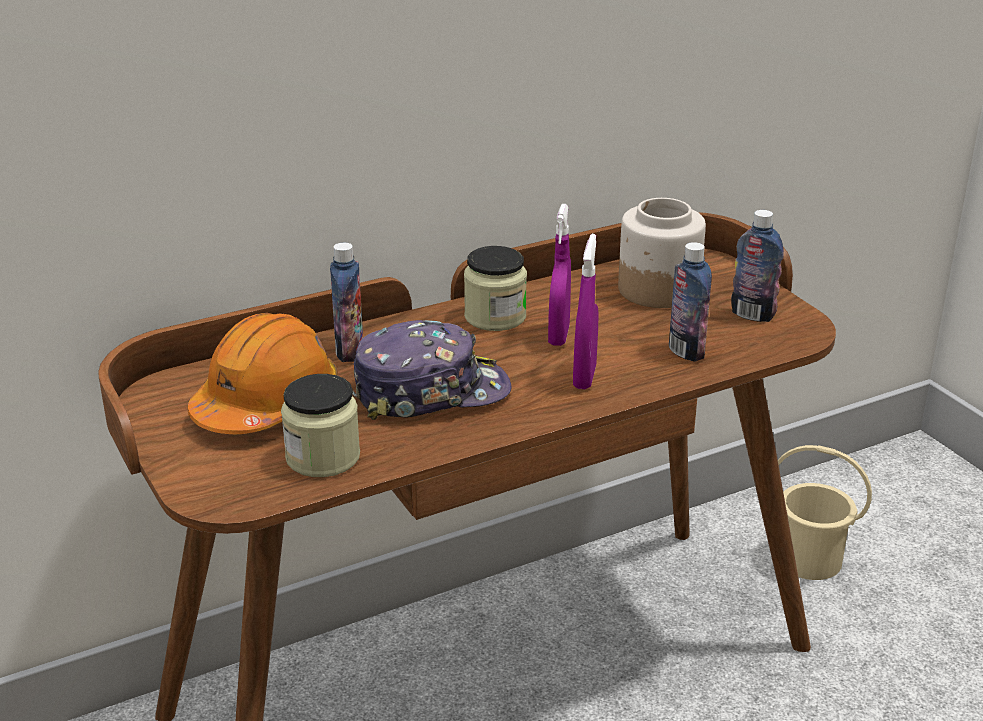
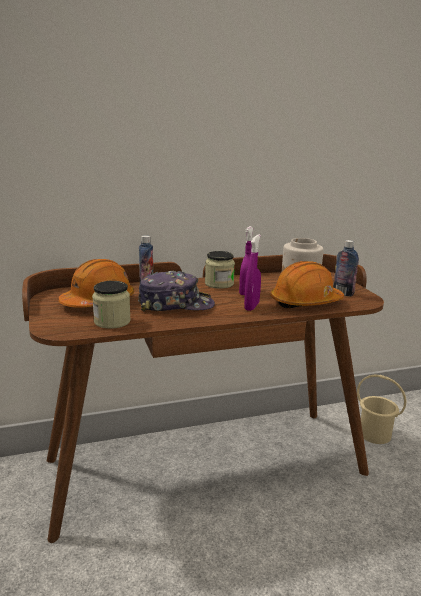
camera: 10 degrees right, 10 degrees down
bottle [669,242,712,362] -> orange hard hat [271,261,344,309]

